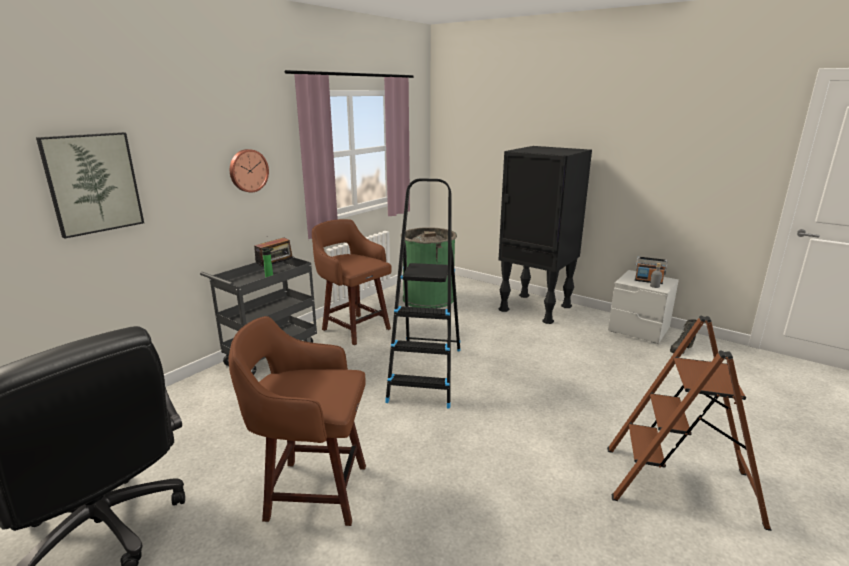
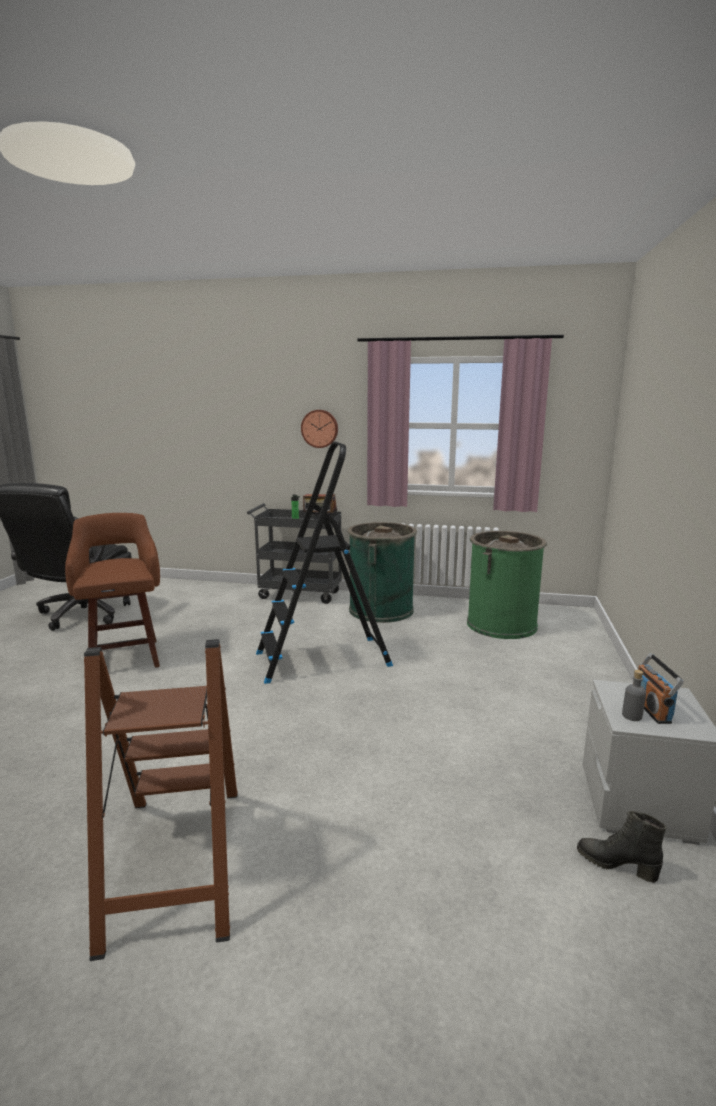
camera: 65 degrees right, 5 degrees down
picture [36,132,144,238] -> none
brown stool [312,219,392,345] -> green trash can [347,522,417,623]
black cabinet [498,146,592,324] -> none

